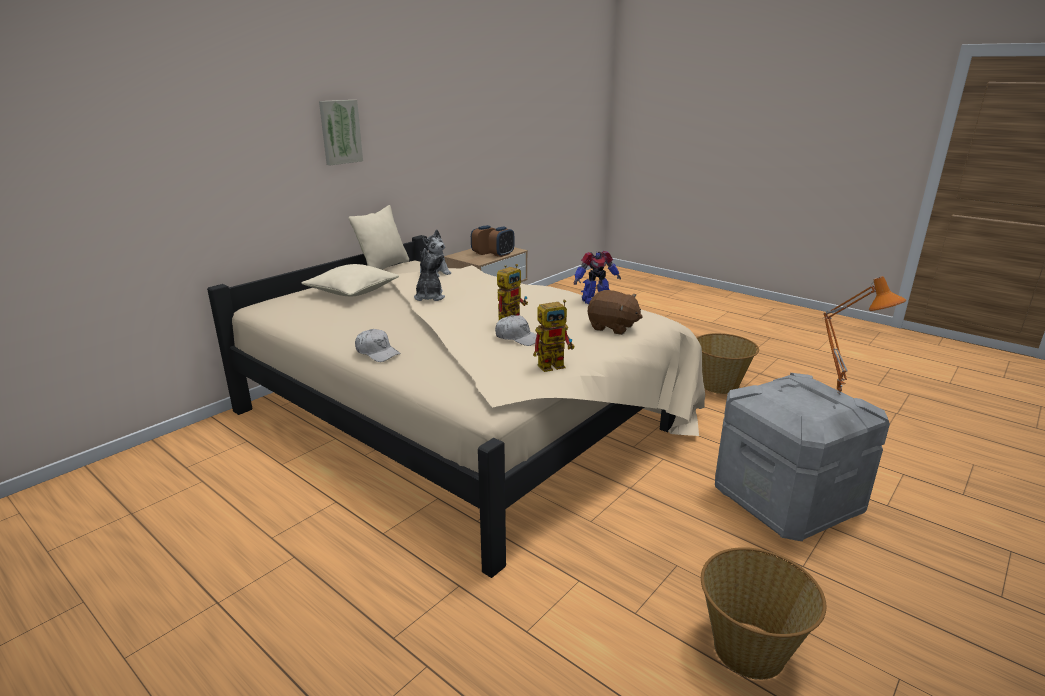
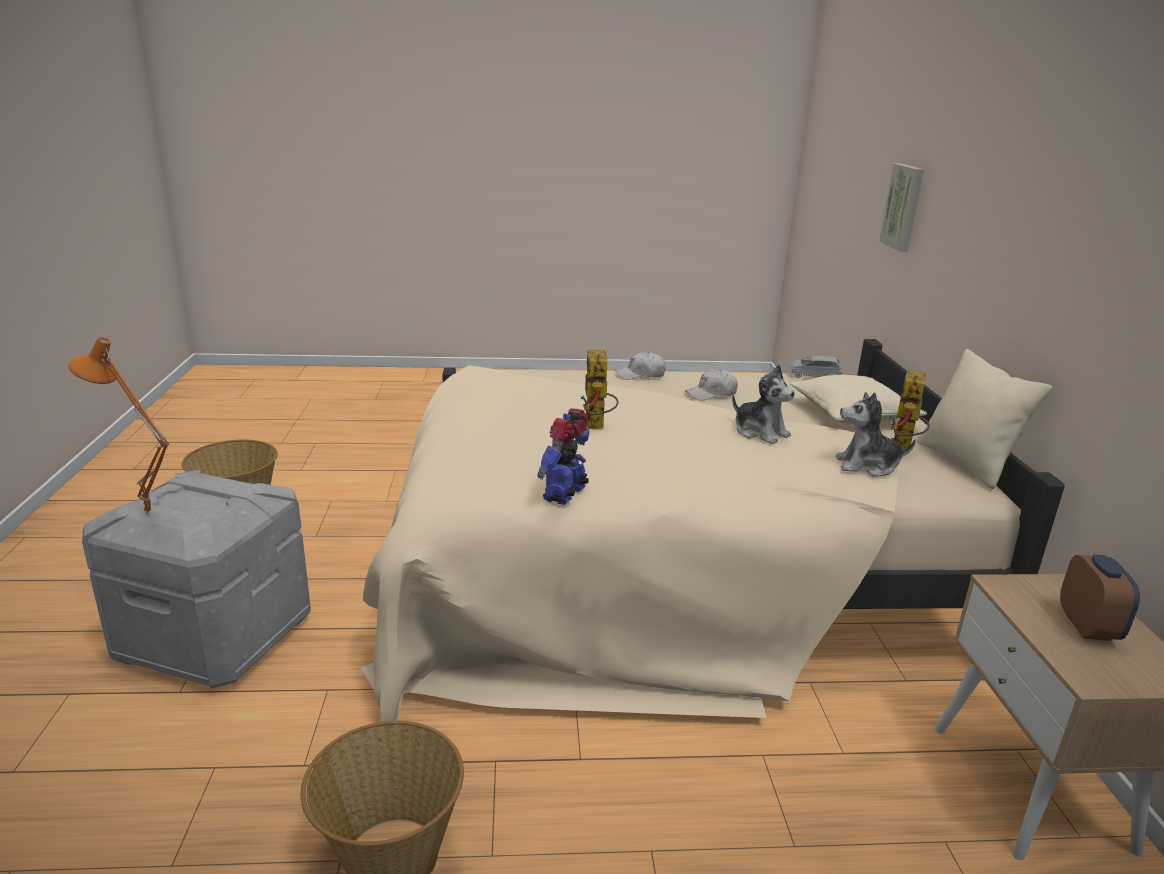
camera: 135 degrees right, 0 degrees up
picture [319,100,363,165] -> picture moved to [879,163,924,252]
alarm clock [489,226,514,257] -> none
white cap [495,315,537,346] -> white cap moved to [685,369,738,400]
toy robot [533,300,574,372] -> toy robot moved to [889,370,930,450]
brown plush toy [588,290,642,335] -> none
none -> grey toy car [790,356,842,378]

